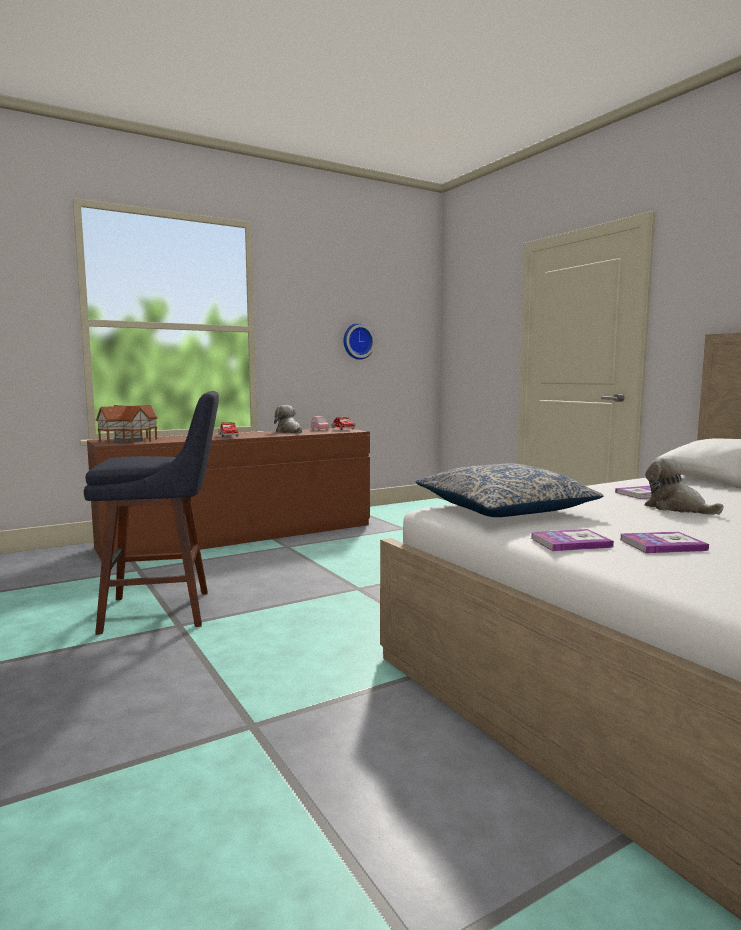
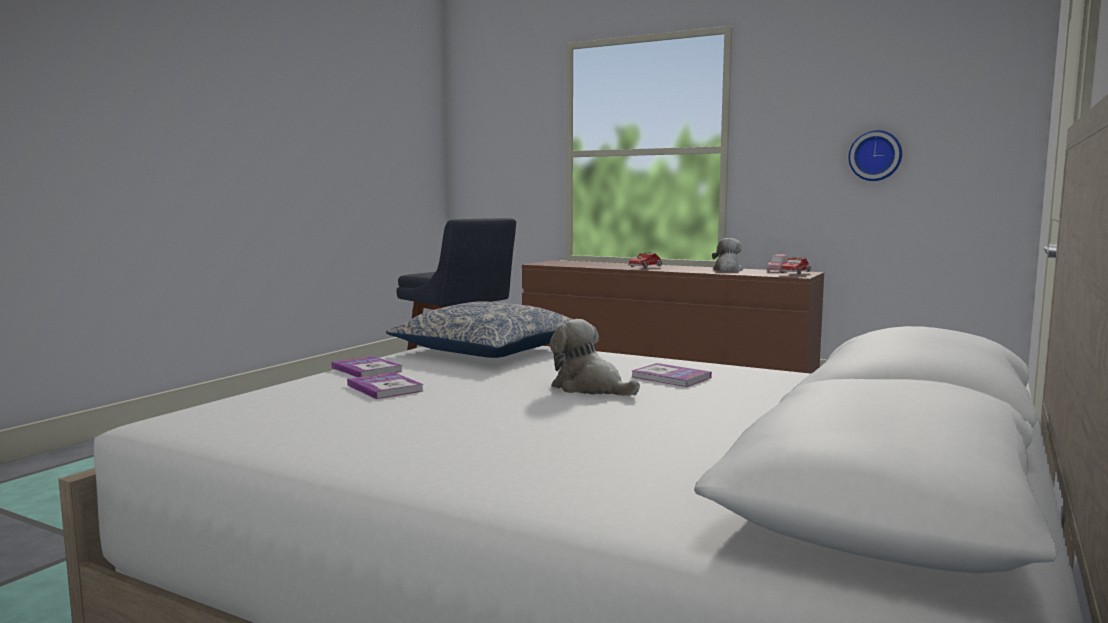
camera: 60 degrees right, 0 degrees up
toy house [96,405,158,444] -> none
plush toy [644,456,724,515] -> plush toy turned 75 degrees counterclockwise [550,319,640,396]

